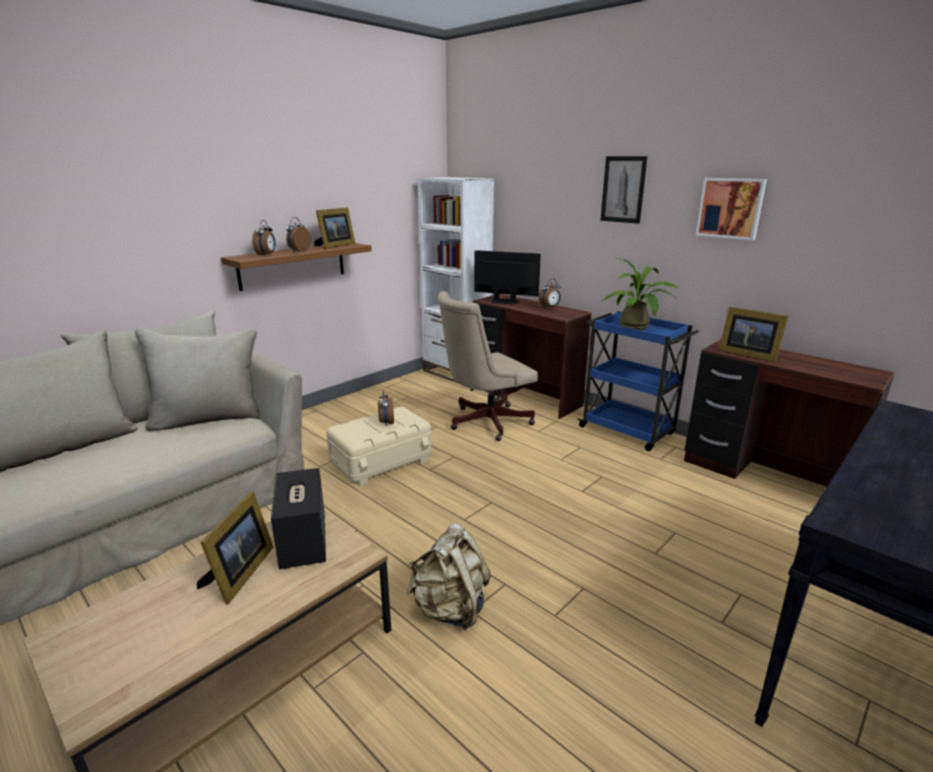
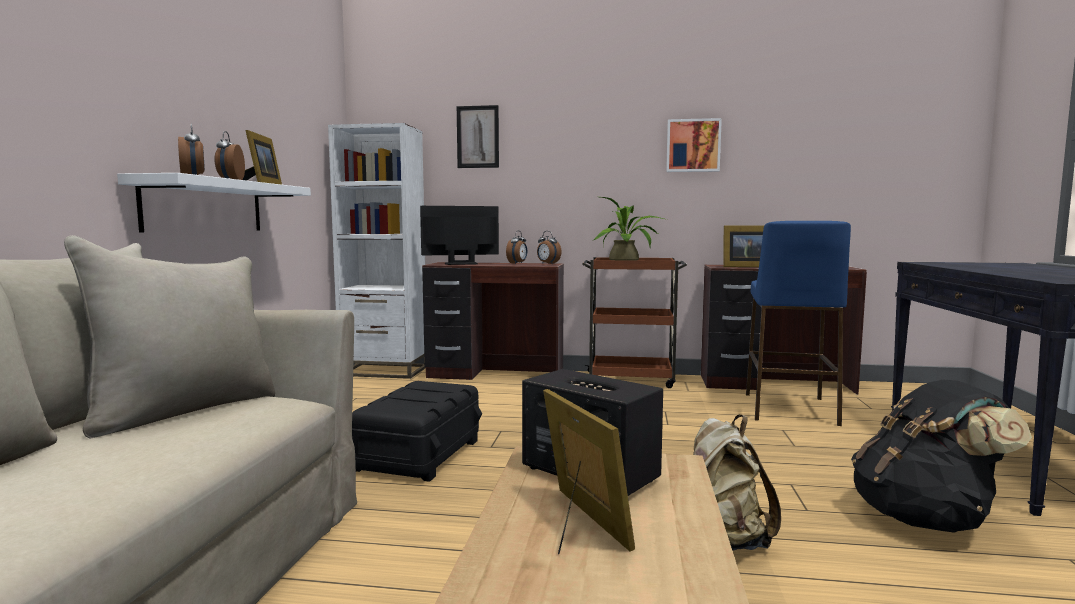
camera: 35 degrees left, 15 degrees down
brown shelf [221,243,372,291] -> white shelf [117,173,311,233]
beige storage box [326,407,431,486] -> black storage box [352,381,482,482]
alarm clock [378,390,394,425] -> alarm clock moved to [537,231,562,264]
beige office chair [437,291,538,441] -> none
blue cart [577,311,699,451] -> brown cart [582,257,687,388]
picture [600,156,647,224] -> picture moved to [457,105,499,168]
none -> blue stool [746,221,851,426]
none -> black backpack [851,380,1032,533]

